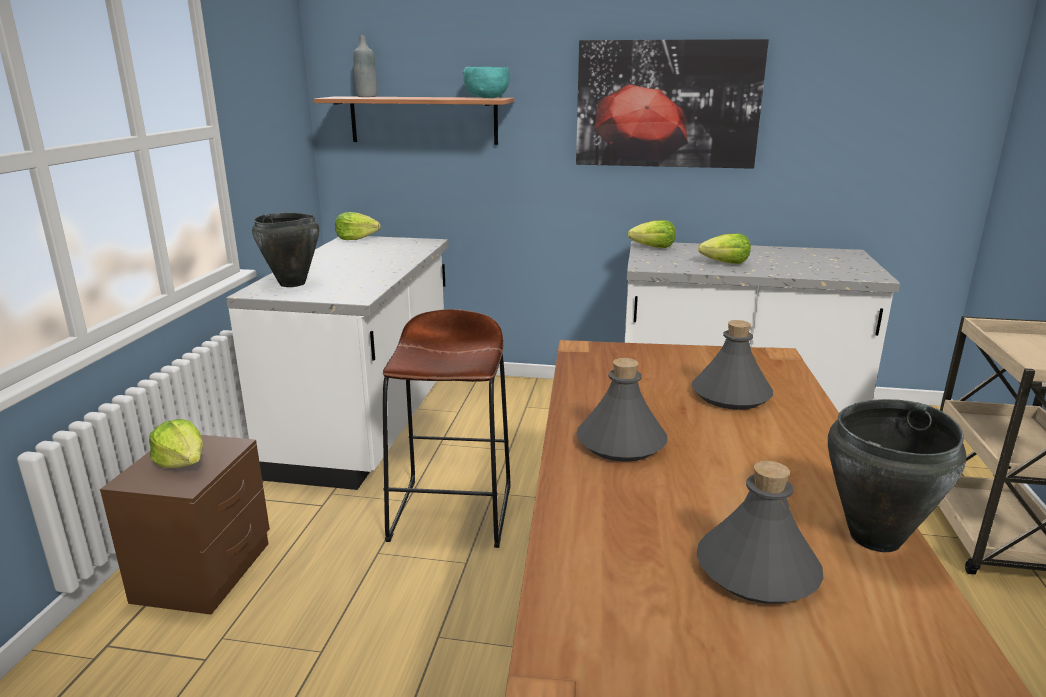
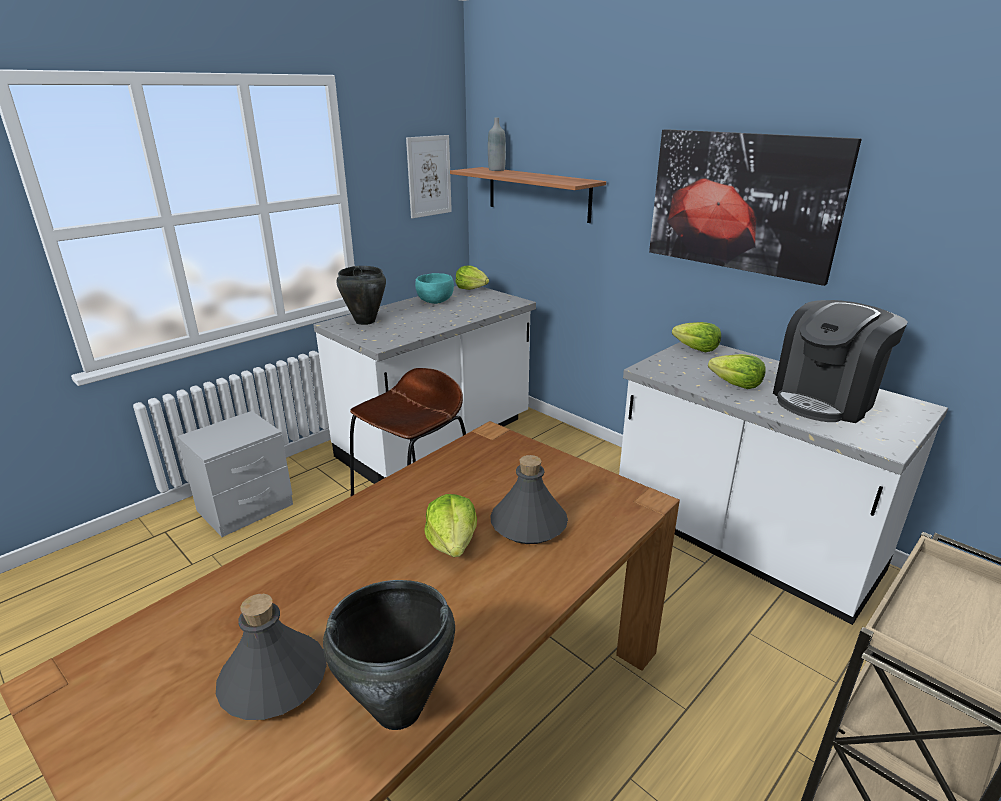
camera: 35 degrees right, 5 degrees up
brown nightstand [100,435,270,615] -> grey nightstand [177,411,293,537]
lettuce [149,419,203,468] -> lettuce moved to [424,494,477,557]
turquoise bowl [463,67,510,98] -> turquoise bowl moved to [415,273,454,304]
grey bottle [576,358,667,462] -> none
none -> picture [406,135,452,219]
none -> coffee machine [773,300,908,423]

